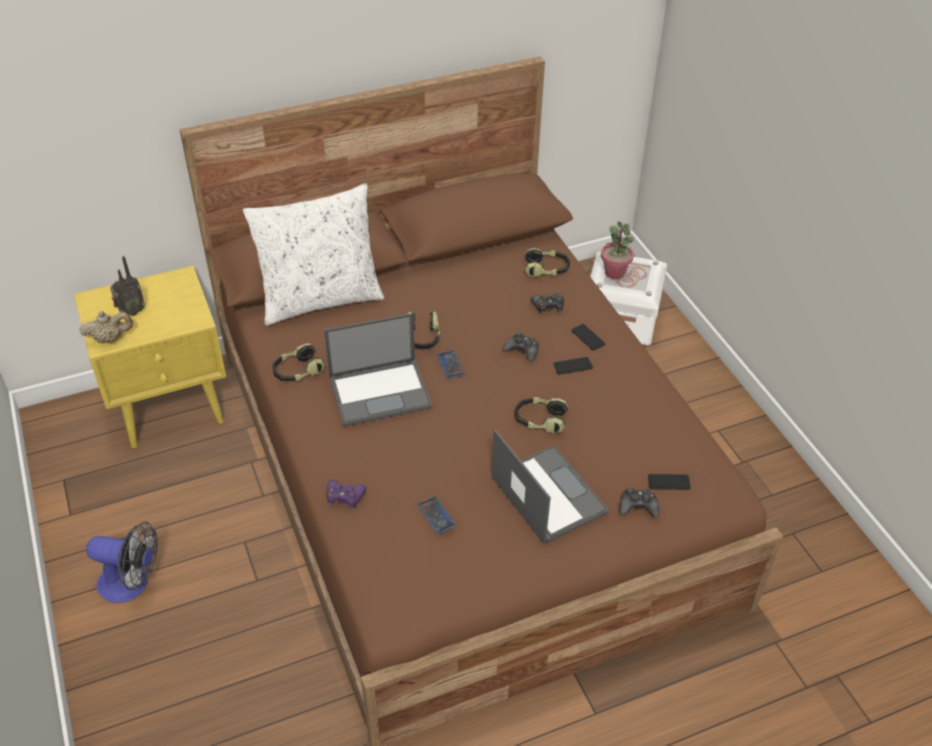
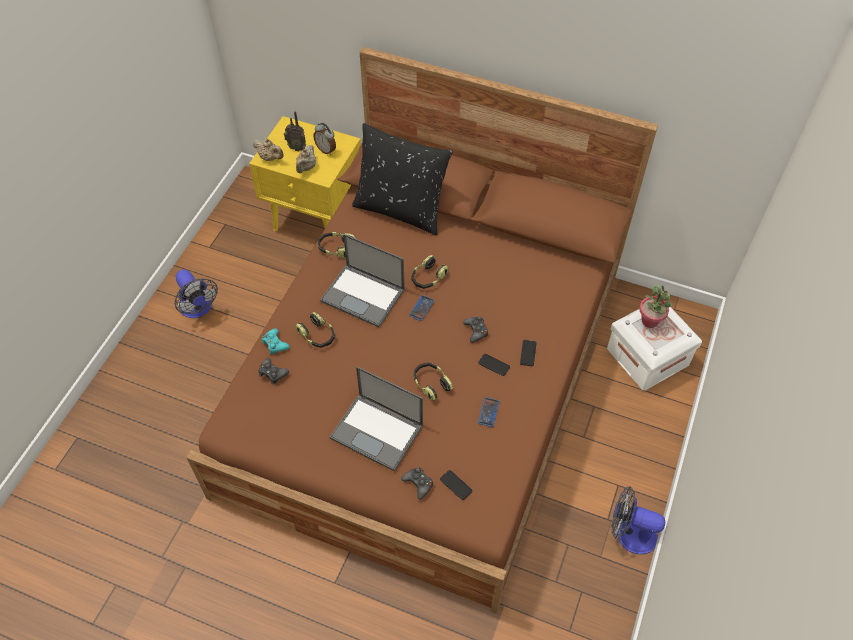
camera: 45 degrees right, 10 degrees up
white pillow [243,183,384,325] -> black pillow [352,123,453,236]
purple game controller [326,480,366,509] -> turquoise game controller [262,328,290,354]
phone [418,496,456,534] -> phone moved to [478,397,500,427]
laptop [491,429,609,545] -> laptop turned 105 degrees clockwise [330,366,423,471]
headphones [525,248,570,277] -> headphones moved to [296,312,335,348]
black game controller [531,293,564,314] -> black game controller moved to [258,358,289,384]
none -> beige teapot [296,145,316,173]
none -> alarm clock [313,123,336,155]
none -> fan [612,486,665,554]

